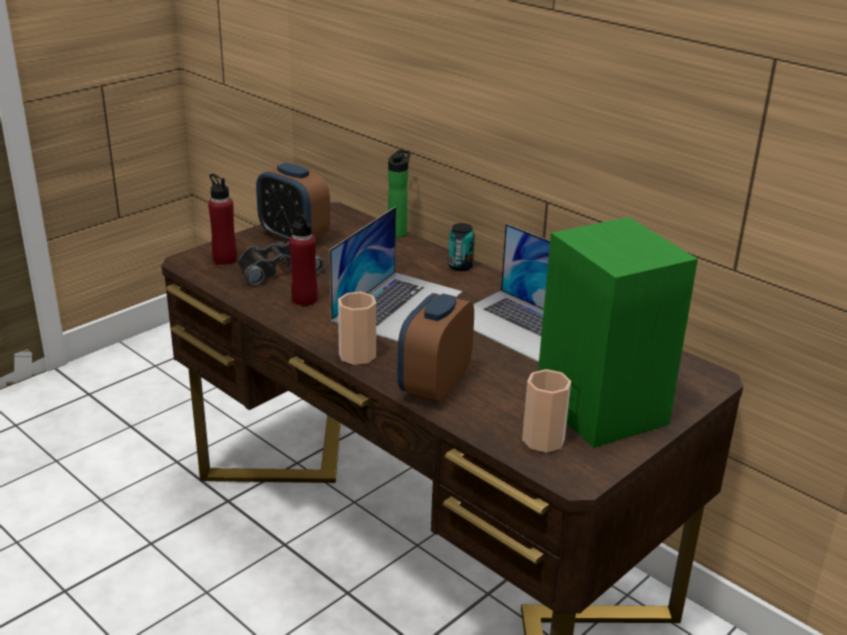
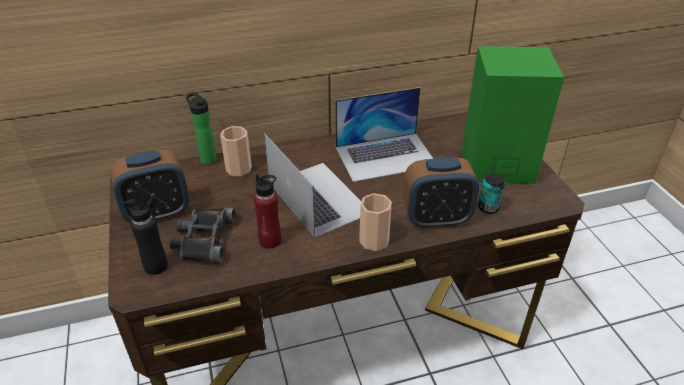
camera: 60 degrees left, 10 degrees up
red bottle [208,174,237,265] -> black bottle [123,198,168,275]
alarm clock [397,293,474,403] -> alarm clock turned 60 degrees counterclockwise [403,157,479,228]
can [448,223,475,271] -> can moved to [478,173,505,214]
cup [522,369,571,453] -> cup moved to [220,126,252,176]

